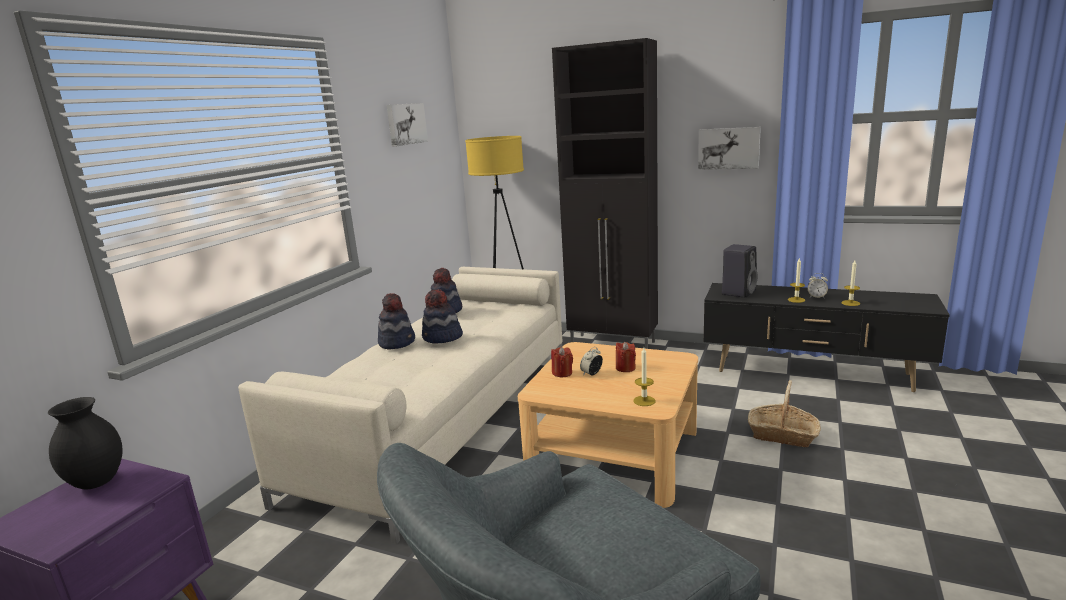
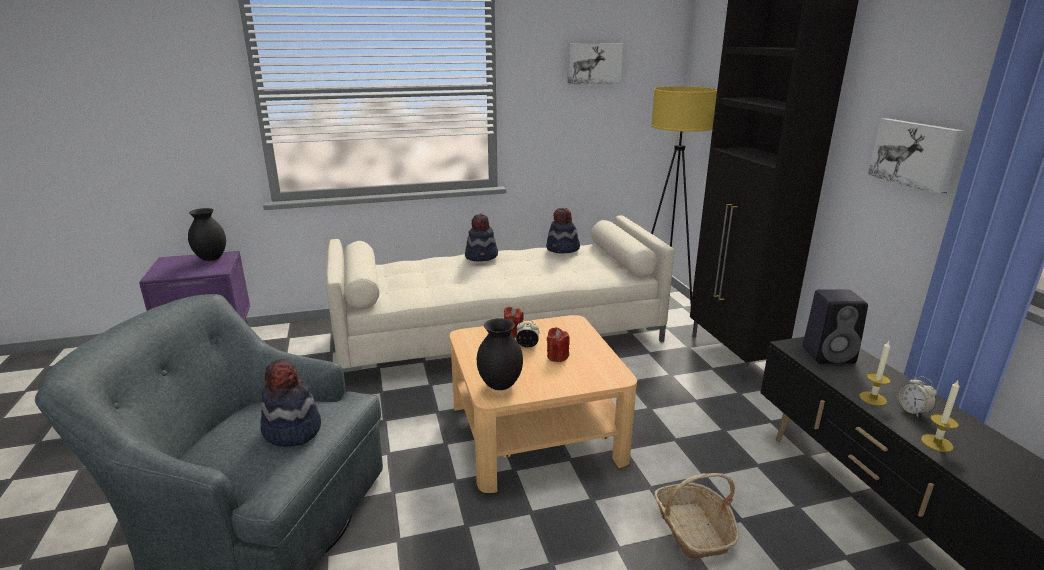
camera: 50 degrees right, 5 degrees up
hat [422,289,463,344] -> hat moved to [261,359,321,447]
candle [633,347,656,406] -> black vase [477,318,523,390]

